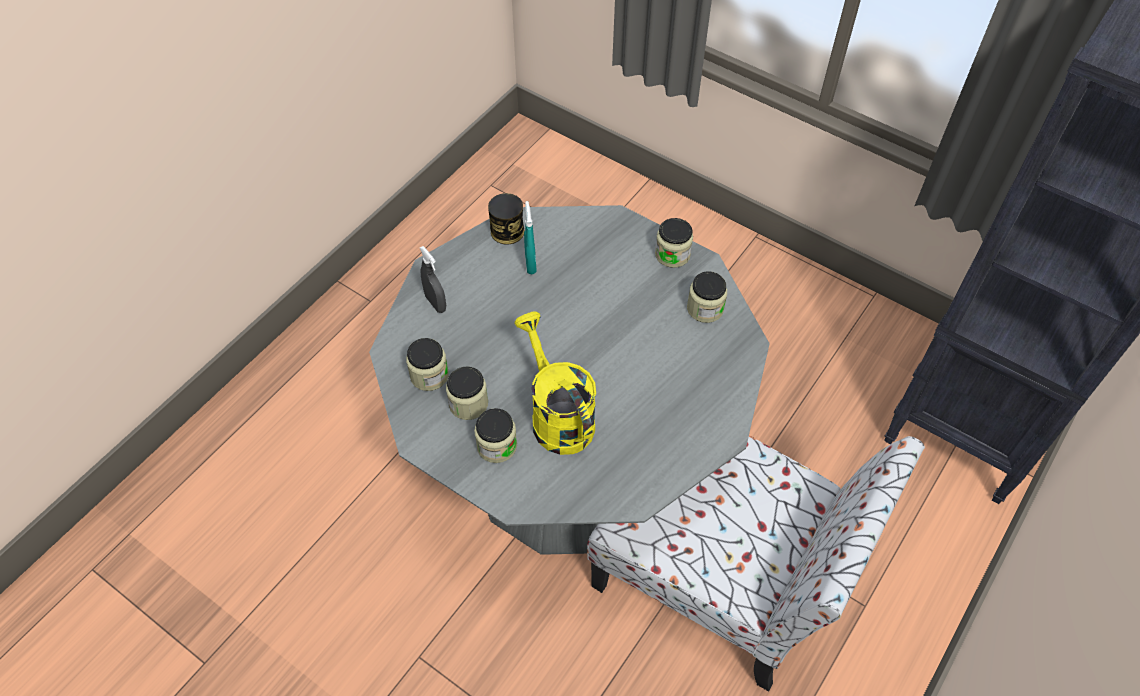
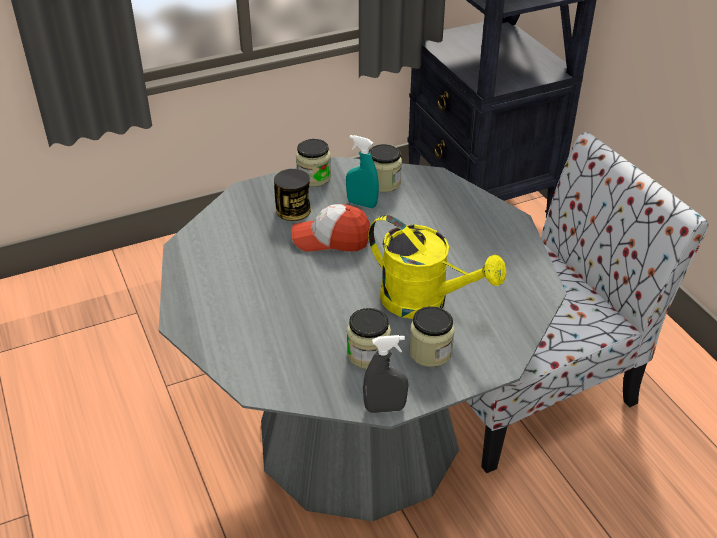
camera: 60 degrees left, 15 degrees down
jar [406,338,449,391] -> none
grey spray bottle [420,246,446,313] -> grey spray bottle moved to [363,335,408,413]
can [488,193,524,245] -> can moved to [274,169,311,221]
yellow watering can [514,311,596,455] -> yellow watering can turned 150 degrees counterclockwise [368,215,507,319]
turquoise spray bottle [524,201,537,274] -> turquoise spray bottle moved to [346,135,379,208]
none -> cap [292,204,370,252]

